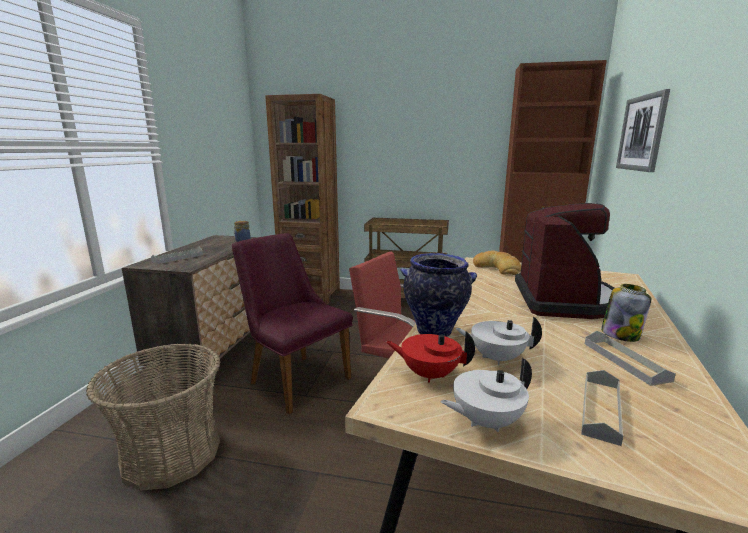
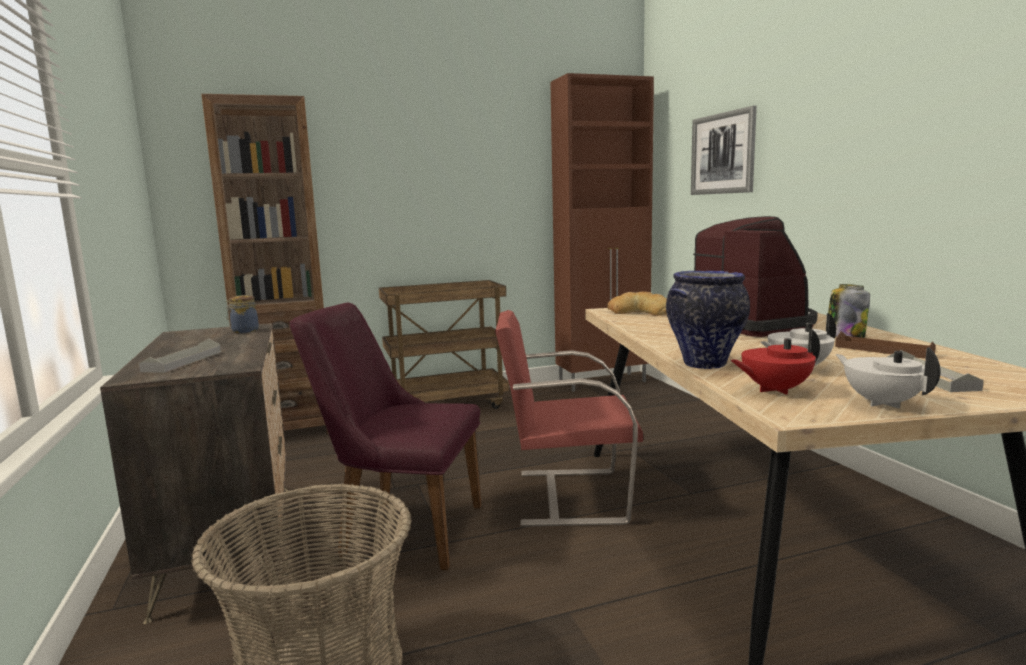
camera: 30 degrees left, 5 degrees down
white teapot [441,358,532,432] -> white teapot turned 120 degrees clockwise [836,347,941,409]
grey tray [585,331,676,386] -> brown tray [835,331,936,359]

